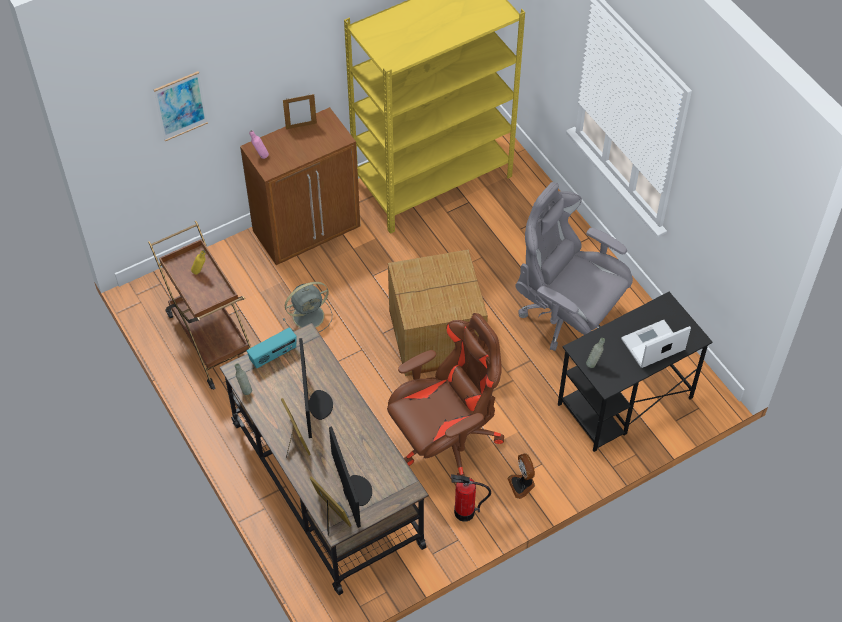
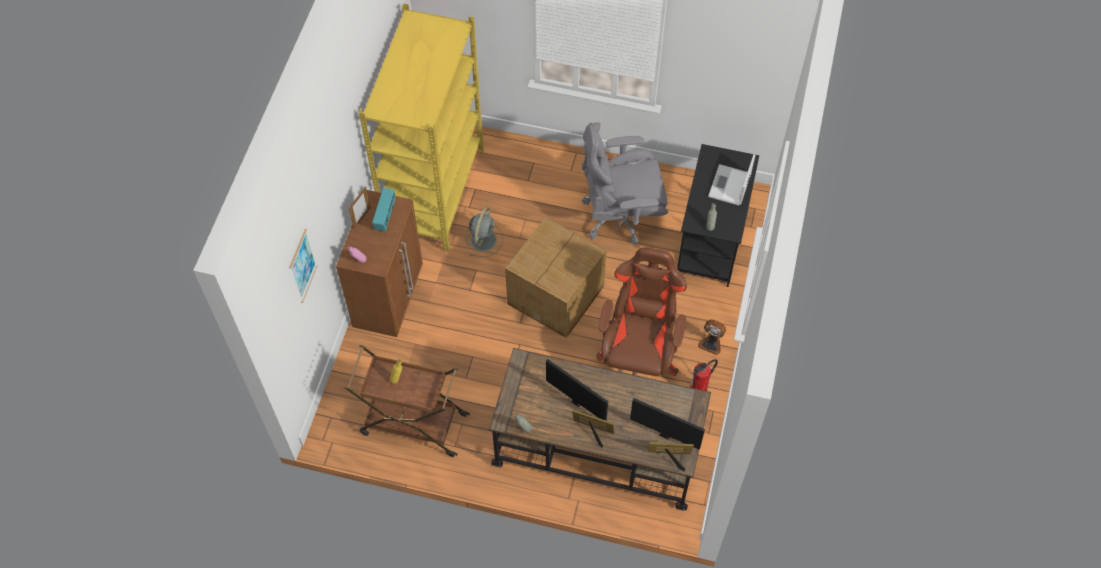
camera: 45 degrees left, 5 degrees up
radio [247,327,297,368] -> radio moved to [372,188,395,231]
grey fan [283,282,332,332] -> grey fan moved to [465,207,503,257]

